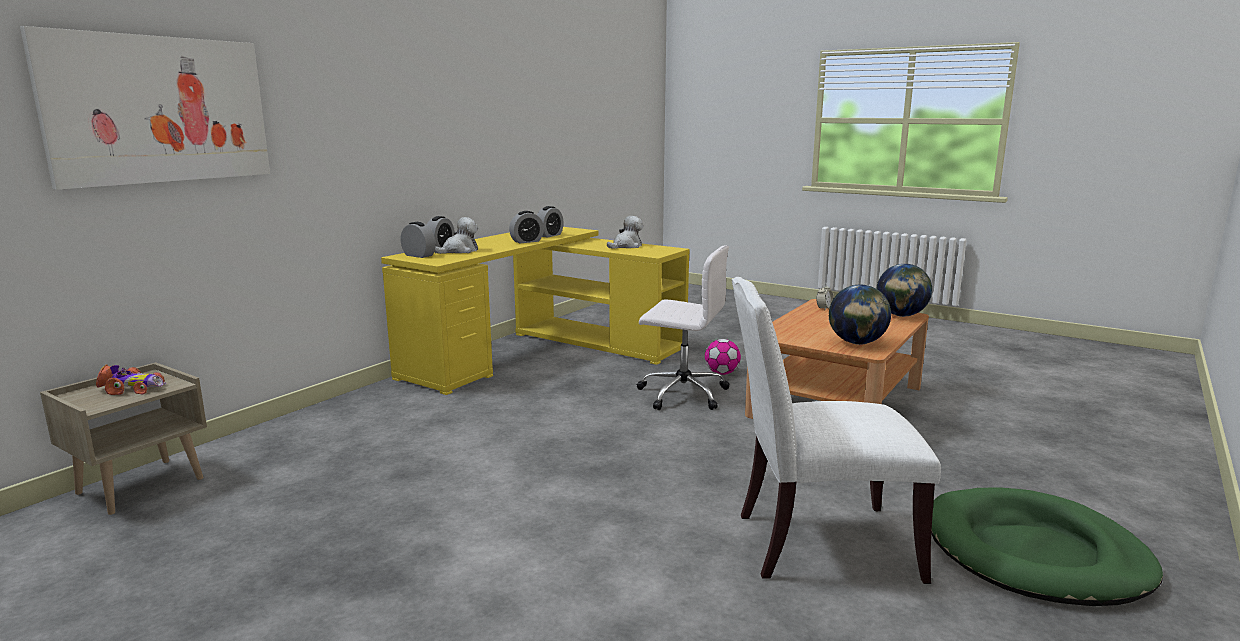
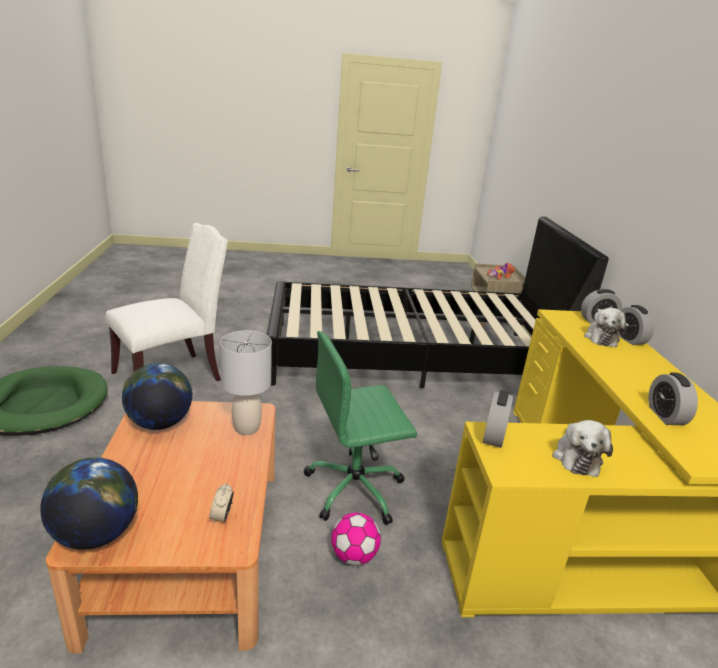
camera: 140 degrees right, 10 degrees up
picture [20,26,270,190] -> none
alarm clock [509,211,544,243] -> alarm clock moved to [483,390,513,448]
white office chair [637,245,730,410] -> green office chair [304,331,417,525]
none -> grey table lamp [220,331,272,435]
none -> black bed [267,217,609,388]

